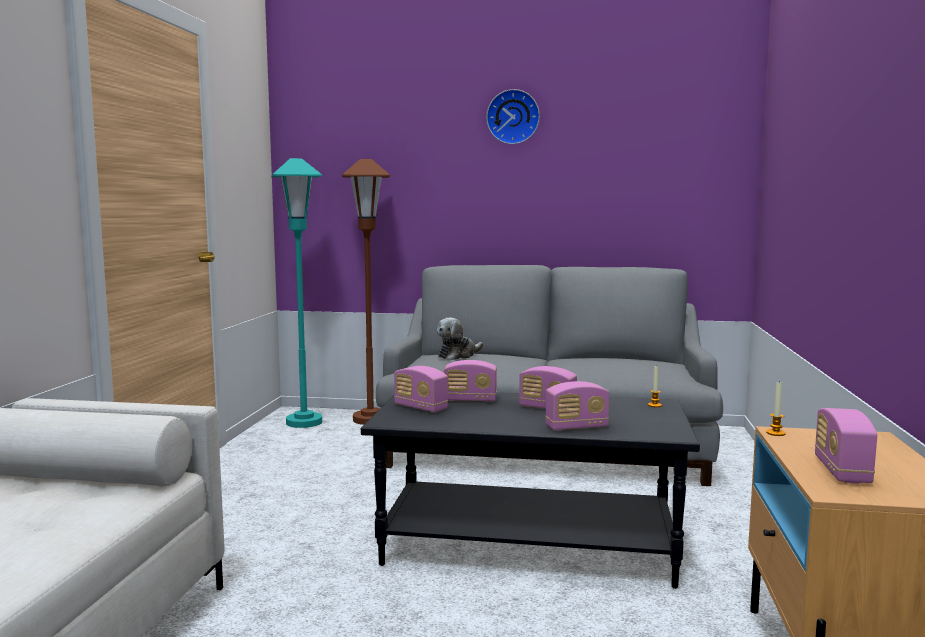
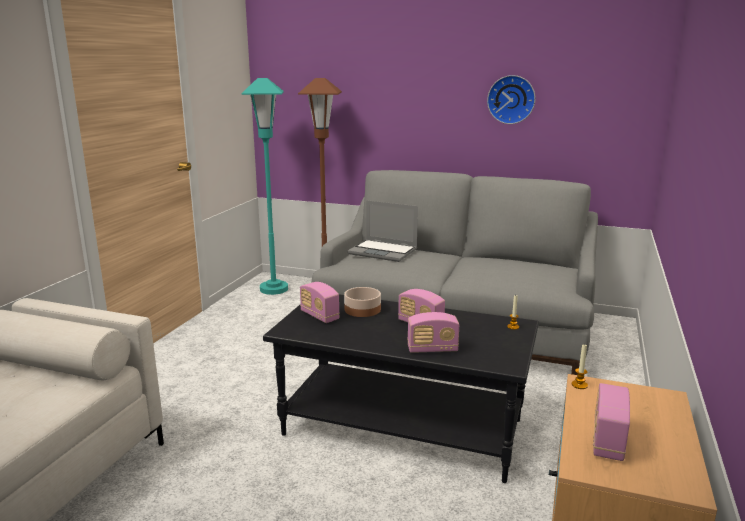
camera: 10 degrees right, 10 degrees up
plush toy [437,317,483,360] -> laptop [348,200,418,262]
radio [444,360,497,402] -> bowl [344,287,381,317]
wall clock [486,89,540,144] -> wall clock moved to [487,75,536,124]

